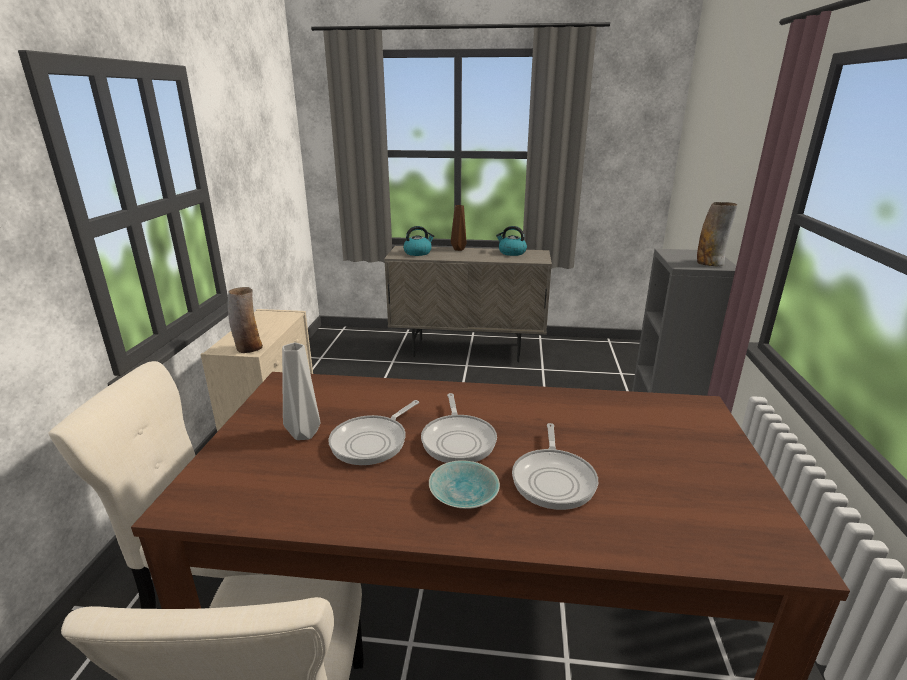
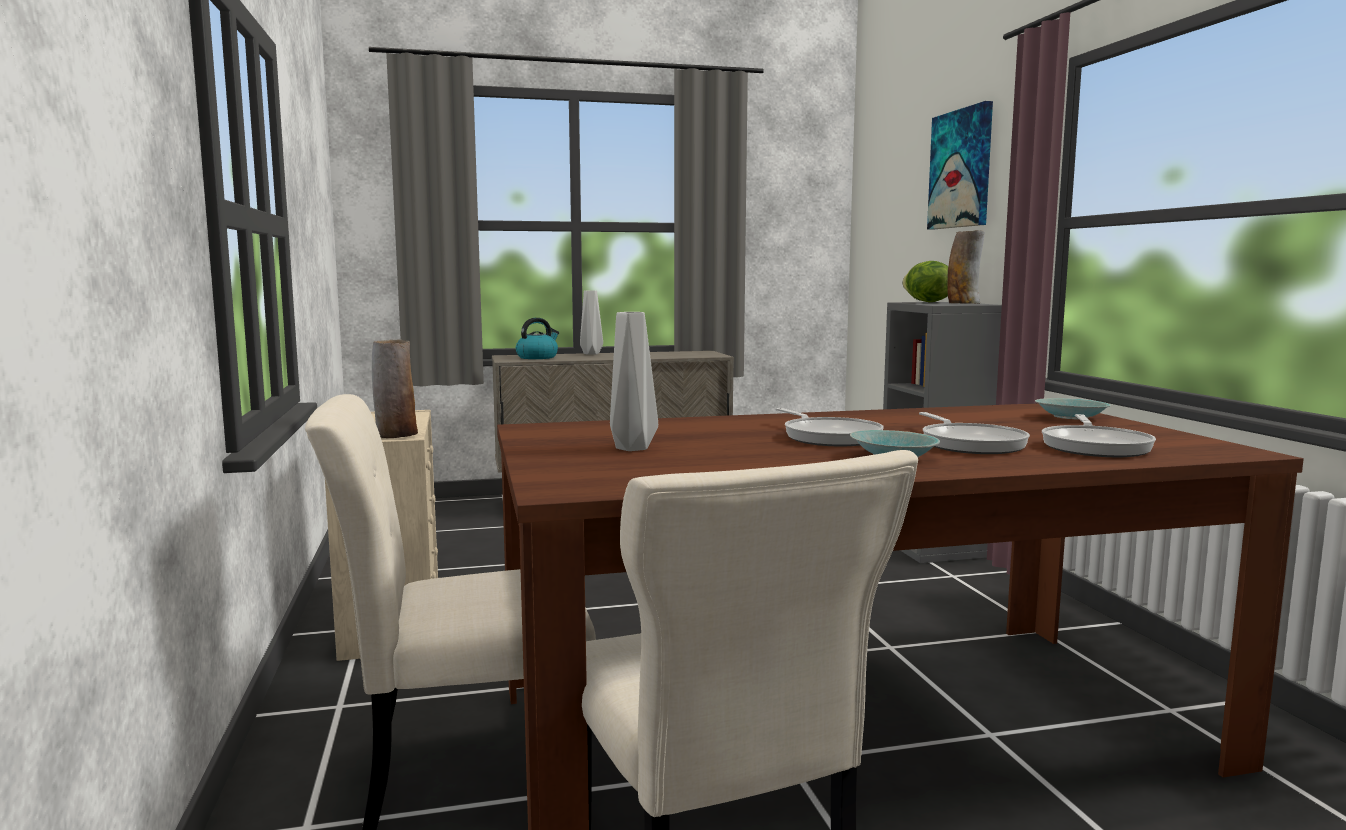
camera: 20 degrees left, 15 degrees down
frying pan [328,400,419,465] -> frying pan moved to [1042,414,1156,457]
brown vase [451,205,466,251] -> grey vase [580,290,603,355]
kettle [496,226,527,256] -> none
none -> lettuce [902,261,948,302]
none -> picture [927,101,993,229]
none -> turquoise bowl [1035,398,1111,420]

